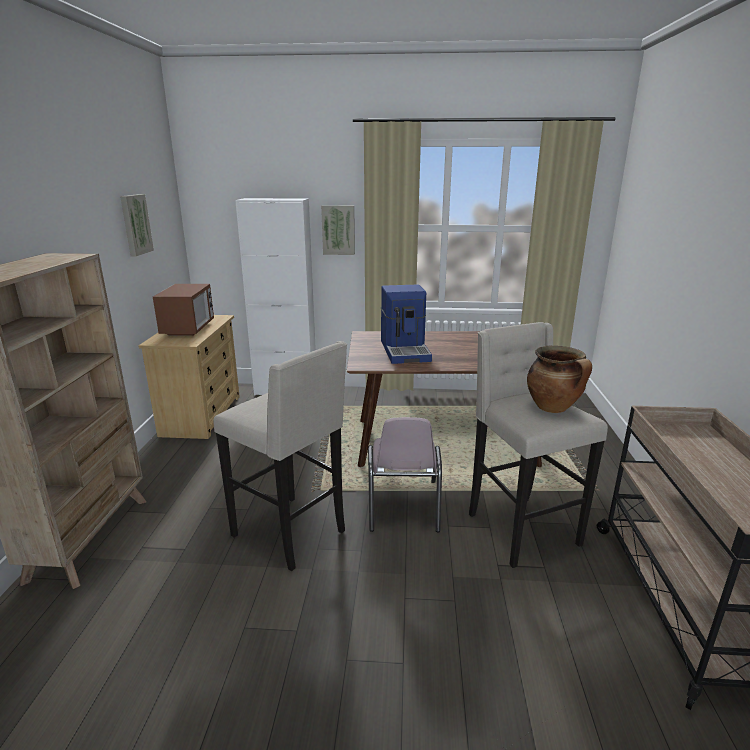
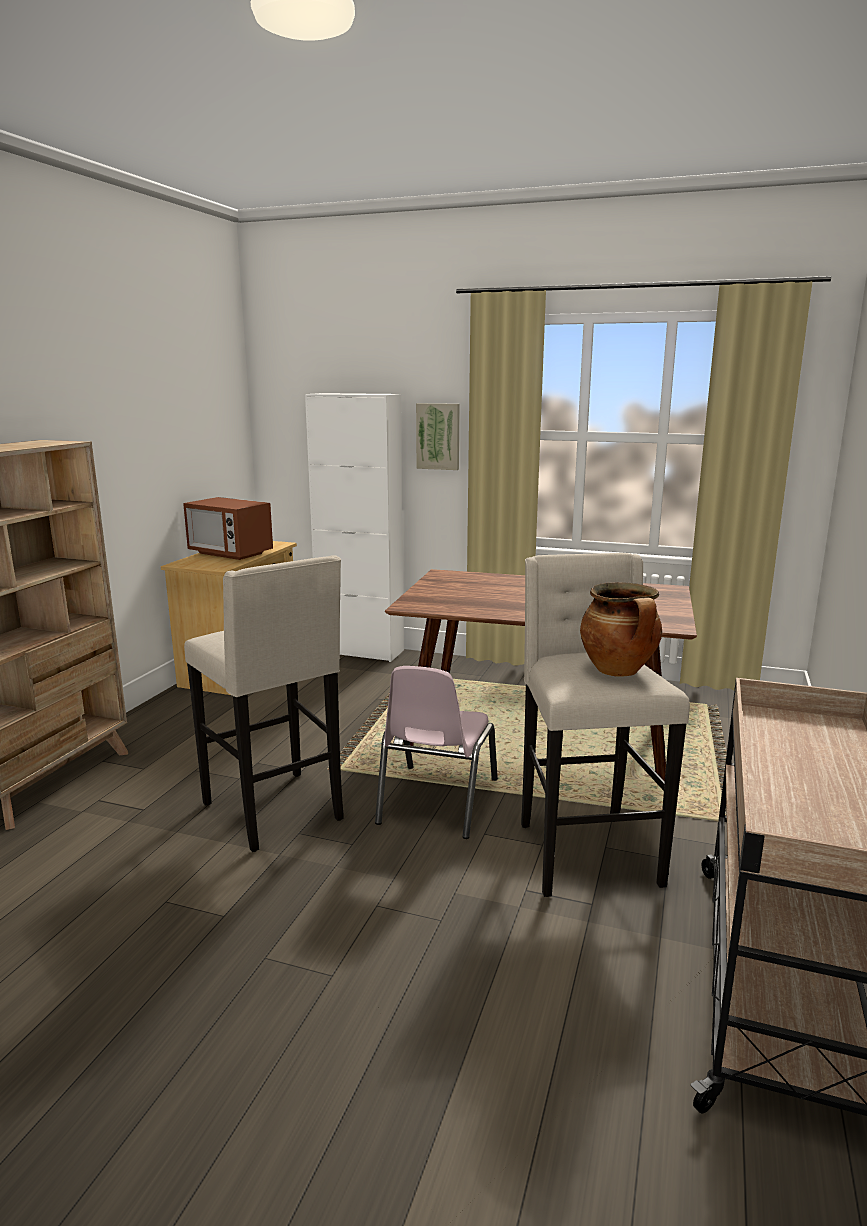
camera: 15 degrees right, 5 degrees down
picture [120,194,154,257] -> none
microwave [153,284,214,336] -> microwave turned 105 degrees clockwise [183,497,273,560]
coffee machine [381,285,432,364] -> none

